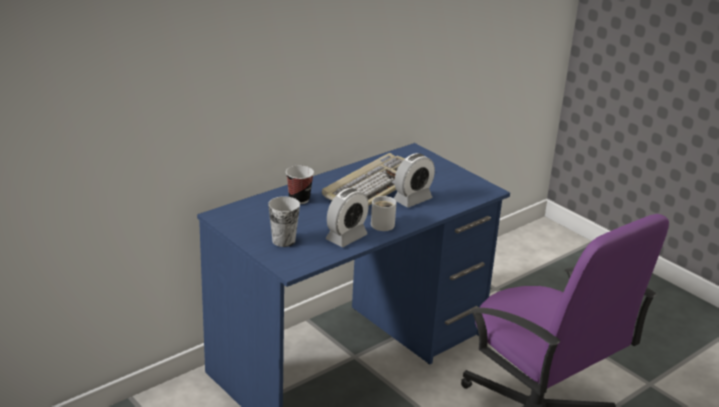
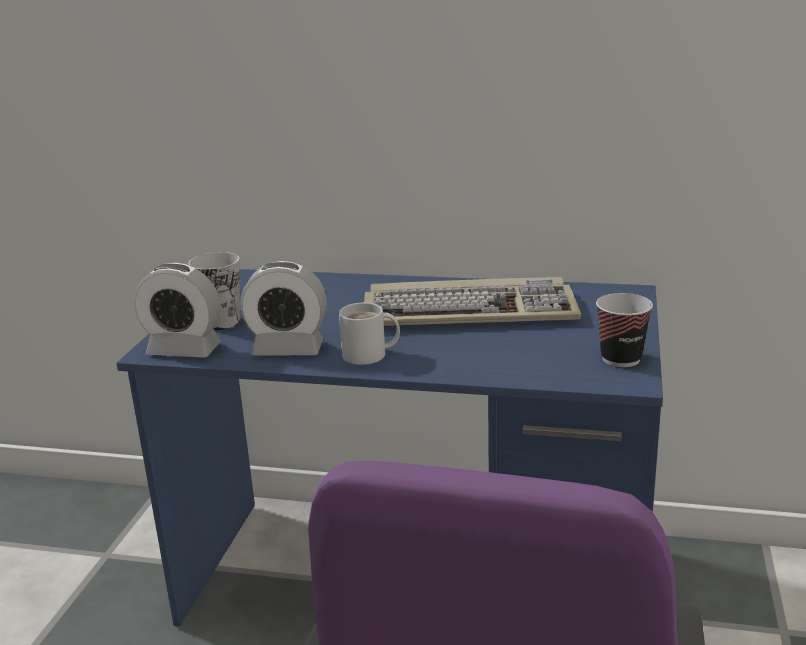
camera: 55 degrees right, 5 degrees down
cup [286,166,314,204] -> cup moved to [596,293,653,367]
alarm clock [394,153,435,207] -> alarm clock moved to [134,263,221,358]

